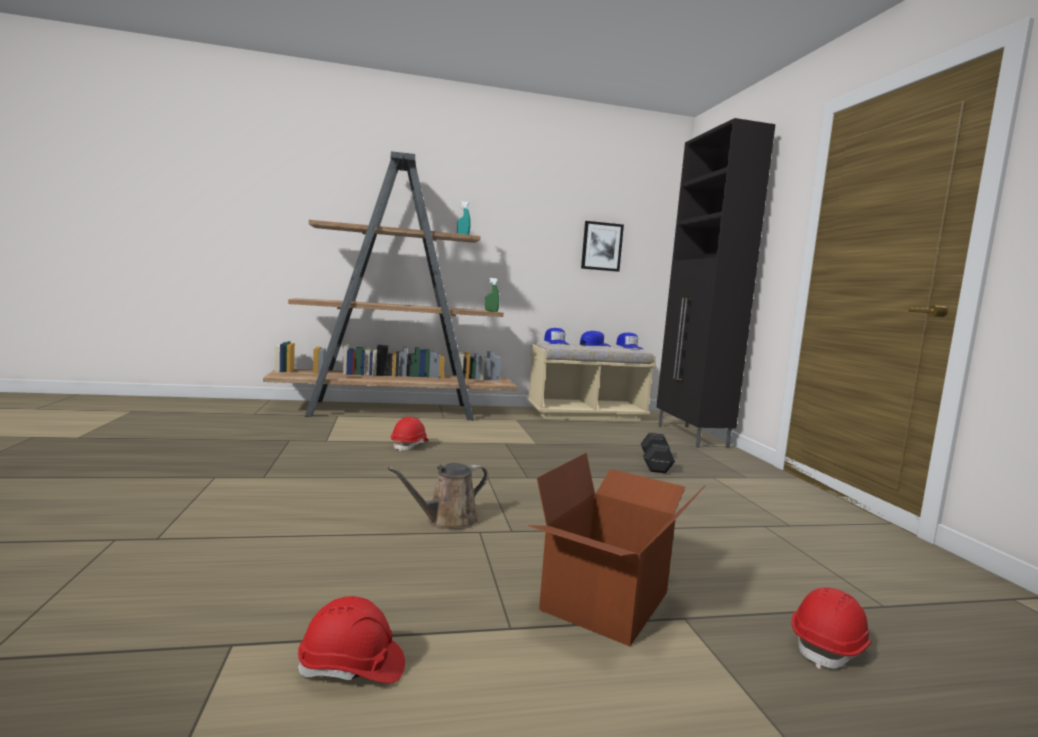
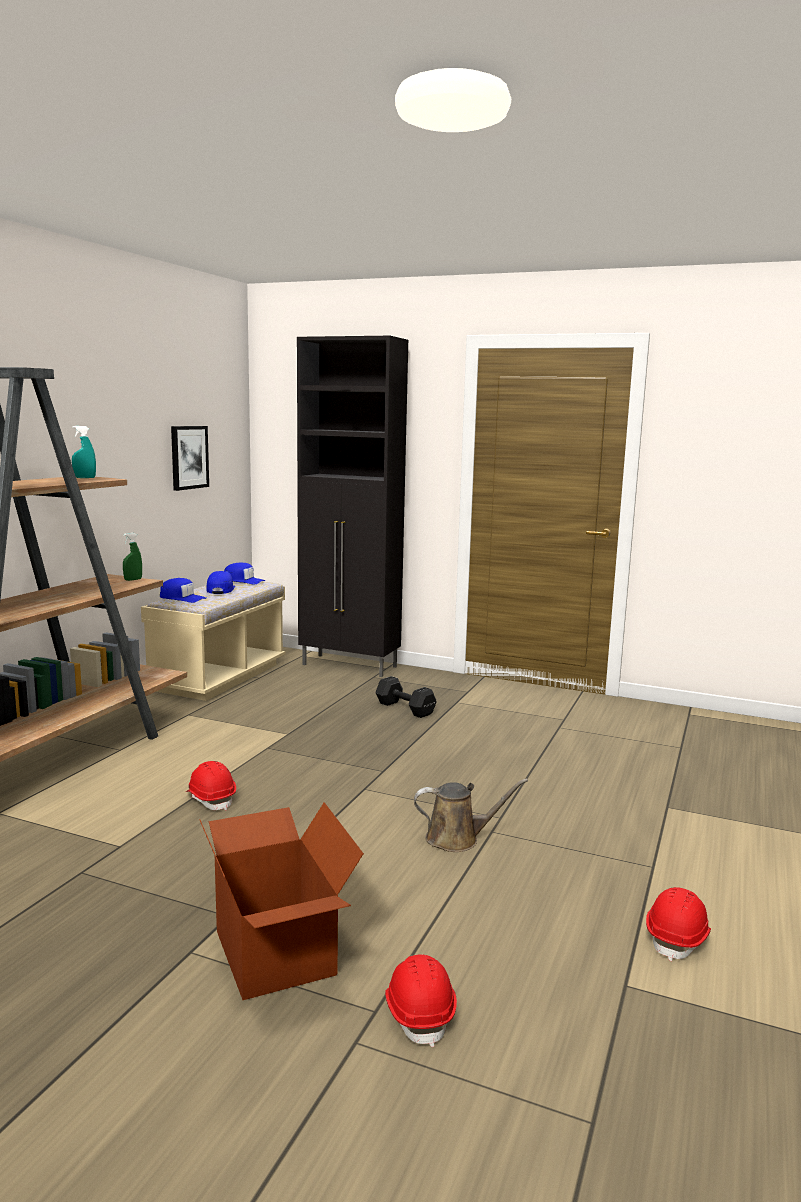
camera: 55 degrees left, 5 degrees up
brown watering can [388,463,488,529] -> brown watering can turned 90 degrees counterclockwise [414,779,528,852]
cardboard box [528,453,705,646] -> cardboard box moved to [199,802,364,1000]
red hard hat [791,587,872,669] -> red hard hat moved to [385,955,457,1047]

